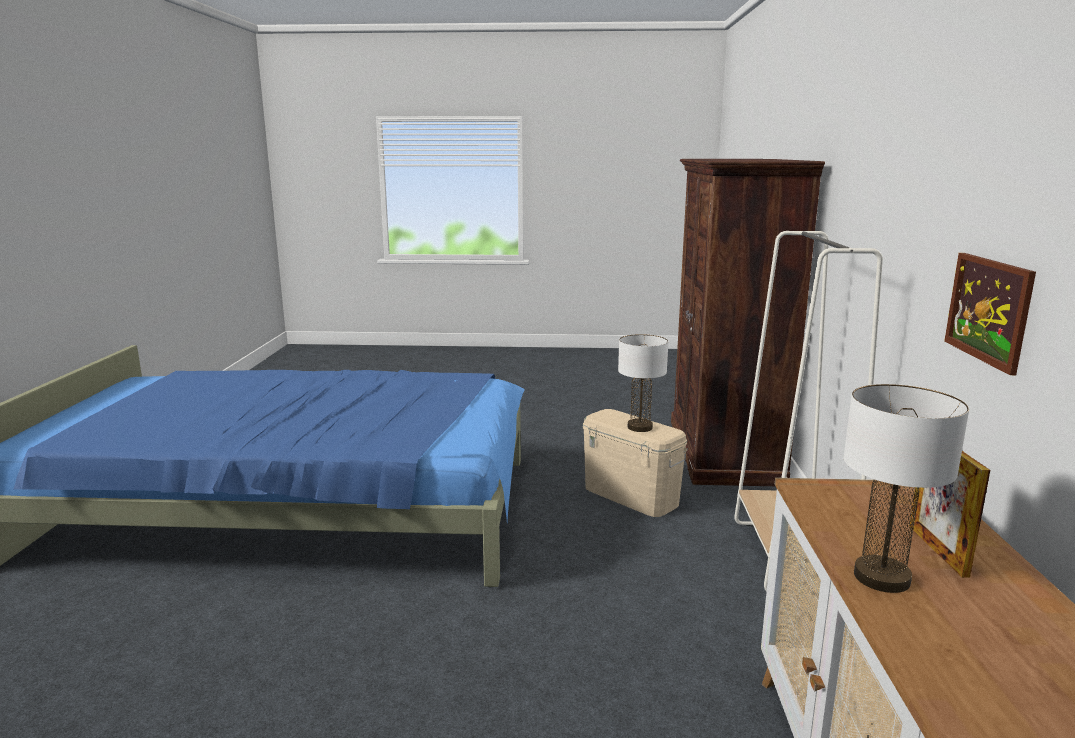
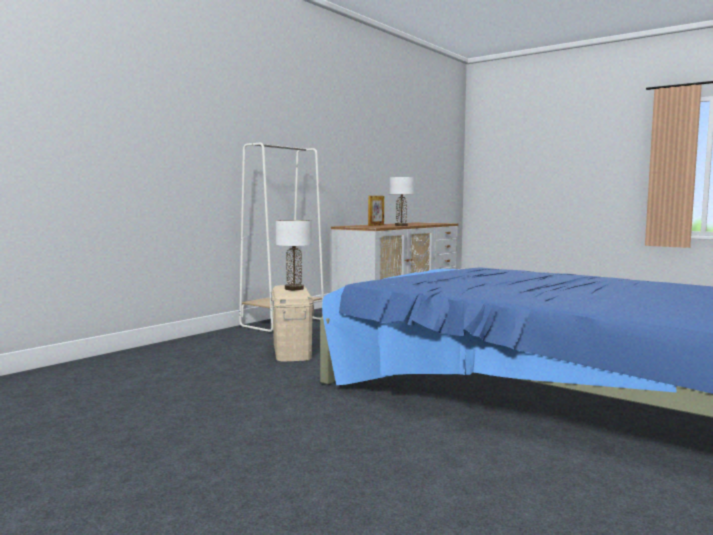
camera: 145 degrees left, 10 degrees down
brown wardrobe [671,159,825,486] -> none
picture [944,253,1036,375] -> none

